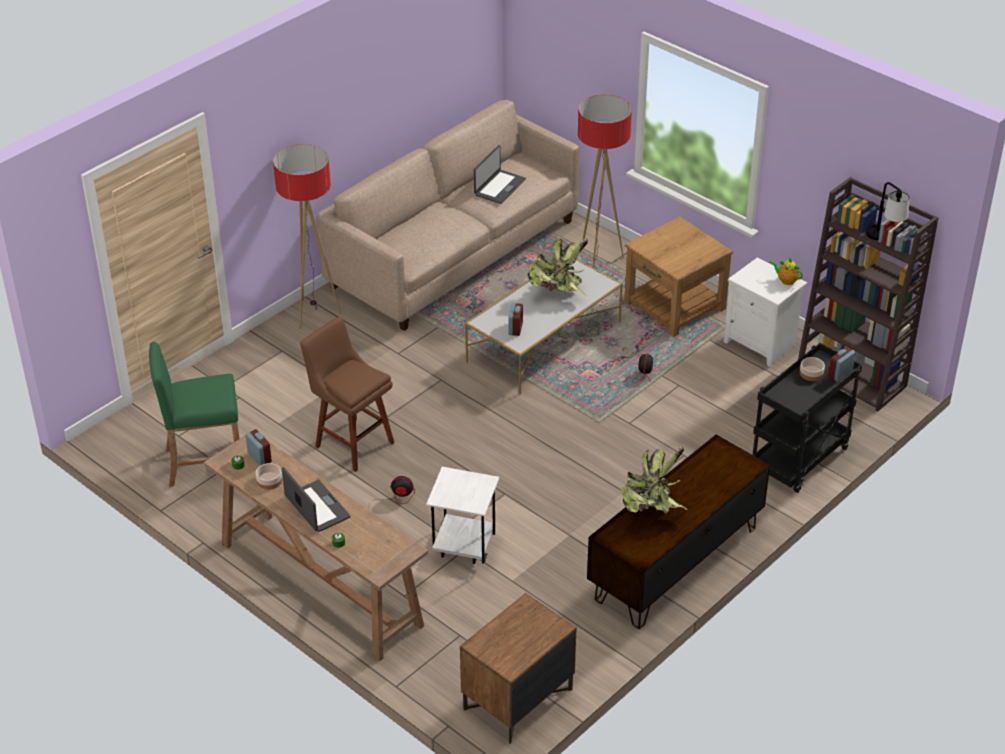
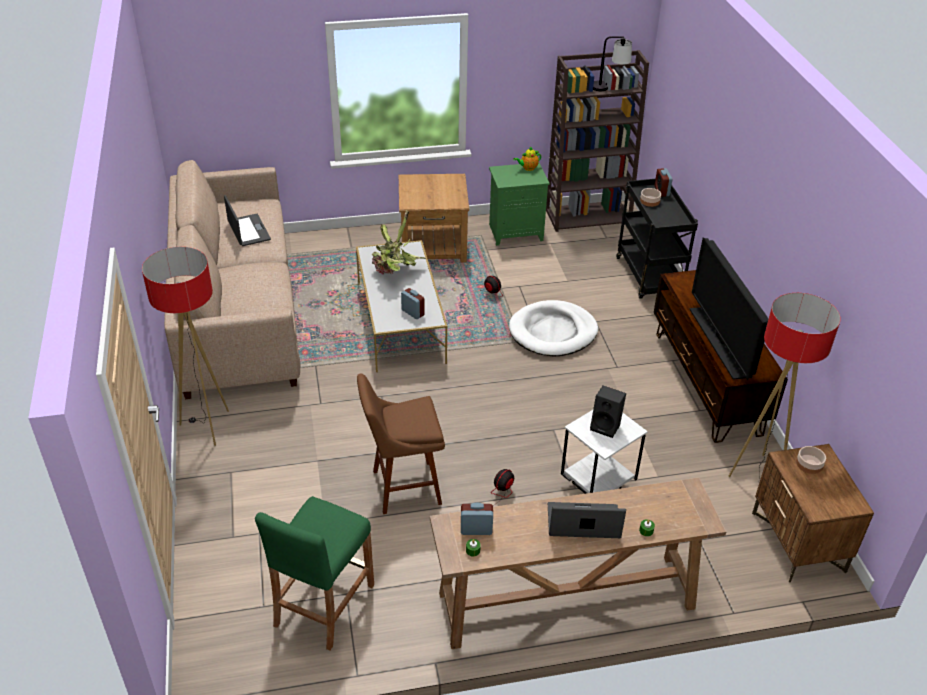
camera: 55 degrees left, 0 degrees up
bowl [256,463,282,490] -> bowl moved to [796,446,826,474]
floor lamp [578,95,632,268] -> floor lamp moved to [729,293,841,477]
potted plant [621,446,689,514] -> television [689,238,769,380]
white nightstand [724,258,807,367] -> green nightstand [489,163,550,246]
none -> white dog bed [509,300,598,357]
none -> black speaker [590,386,626,438]

